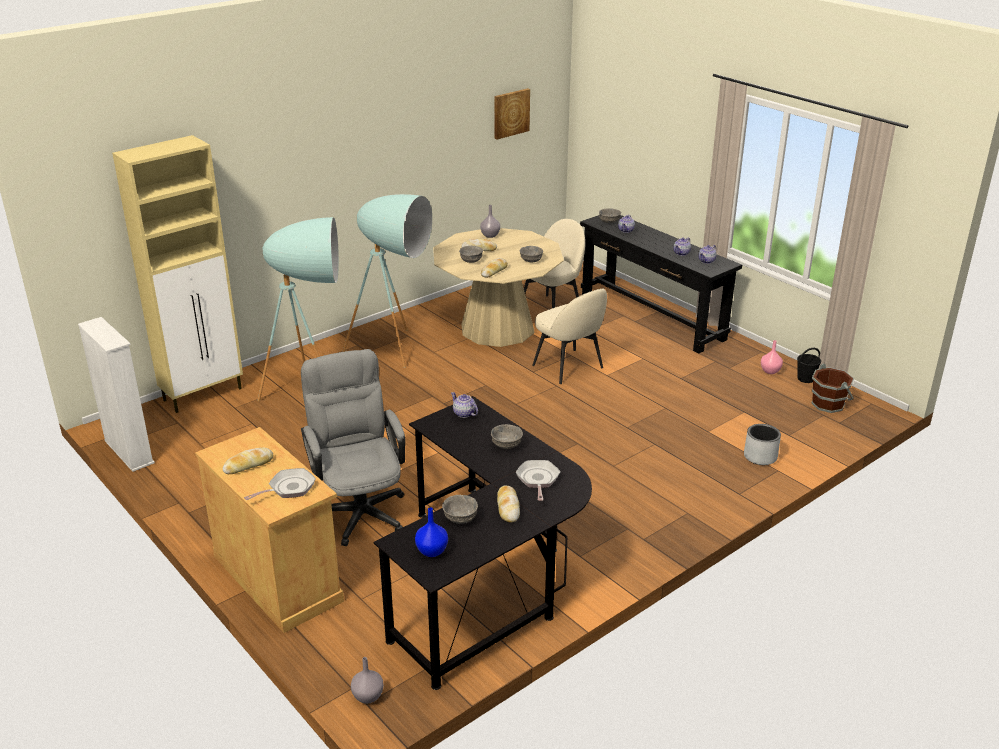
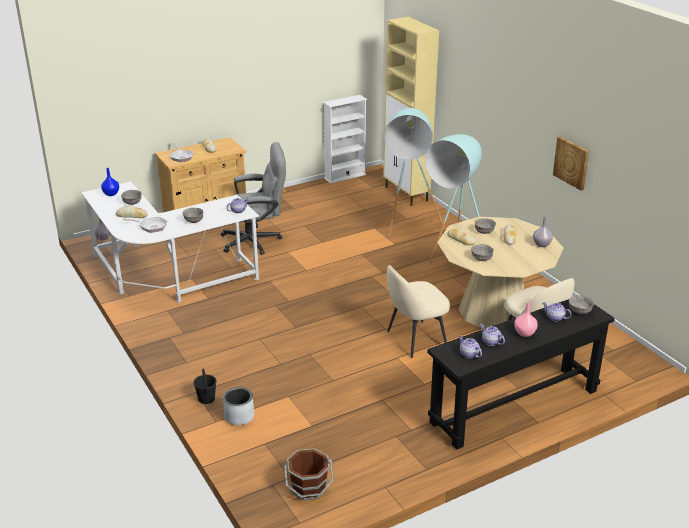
camera: 100 degrees right, 0 degrees up
black desk [374,396,592,690] -> white desk [81,182,260,303]
picture [495,88,530,140] -> picture moved to [553,136,589,191]
pink vase [761,340,783,374] -> pink vase moved to [514,302,538,337]
black bucket [797,348,821,383] -> black bucket moved to [194,368,217,404]

